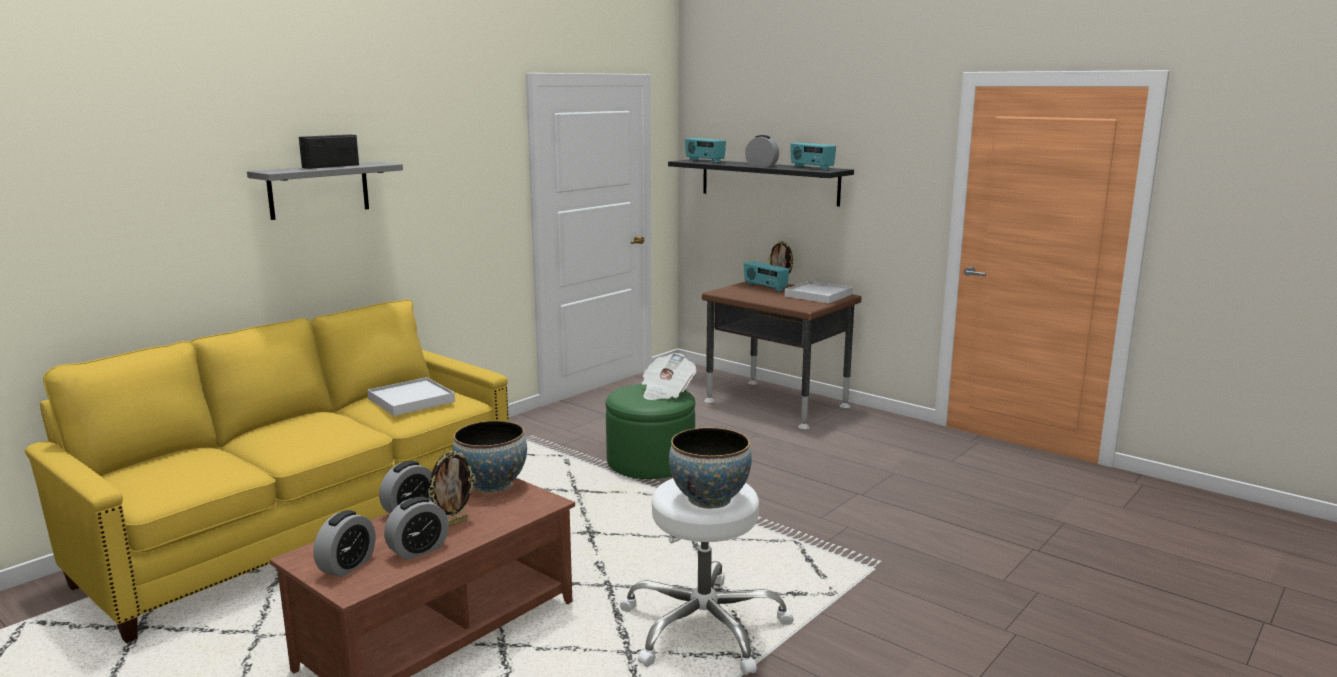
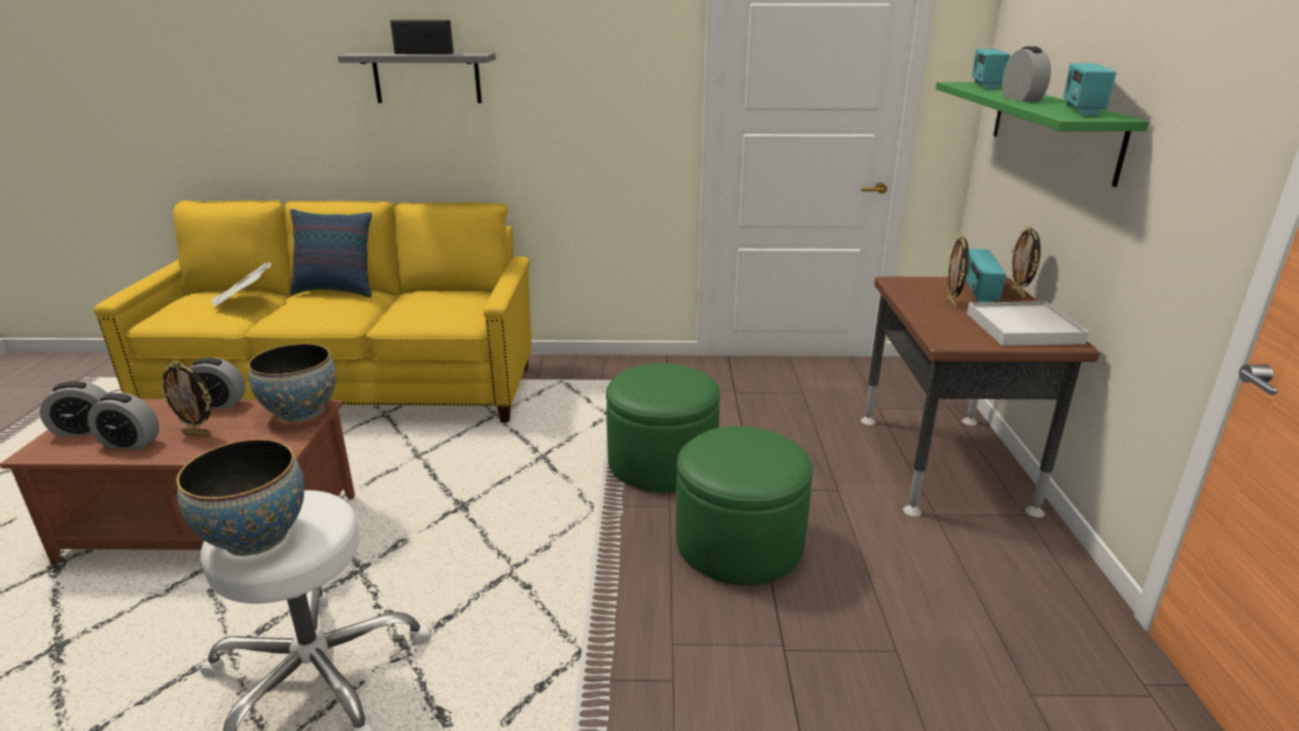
camera: 50 degrees right, 10 degrees up
white tray [367,377,455,416] -> none
newspaper [641,353,696,400] -> newspaper moved to [211,263,271,307]
black shelf [668,159,854,207] -> green shelf [936,82,1149,187]
none -> blue pillow [290,209,372,297]
none -> green ottoman [676,426,813,585]
none -> picture frame [946,235,969,309]

